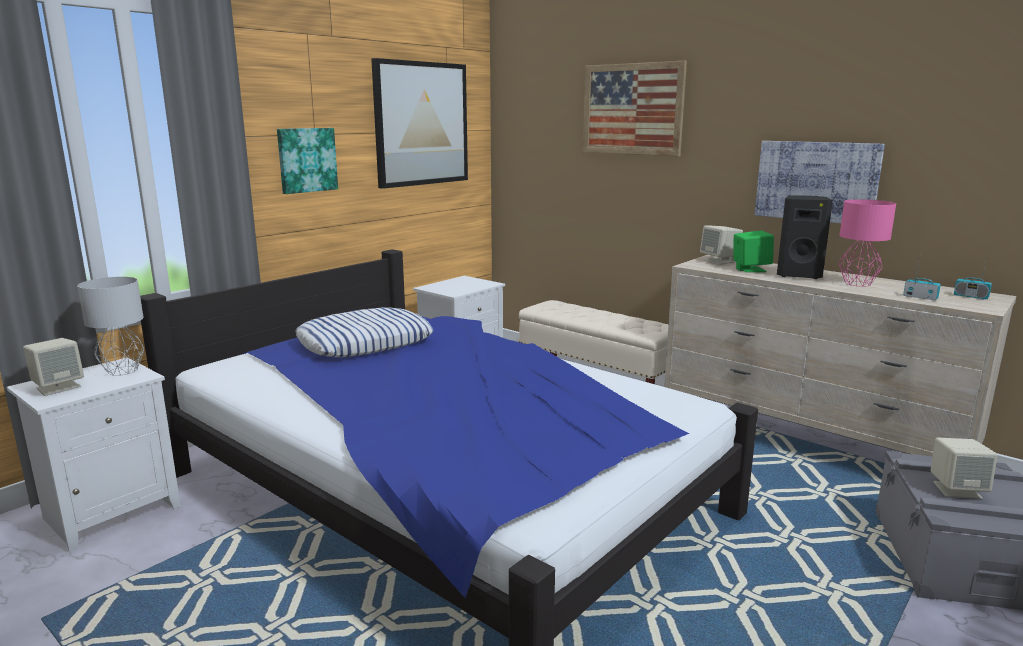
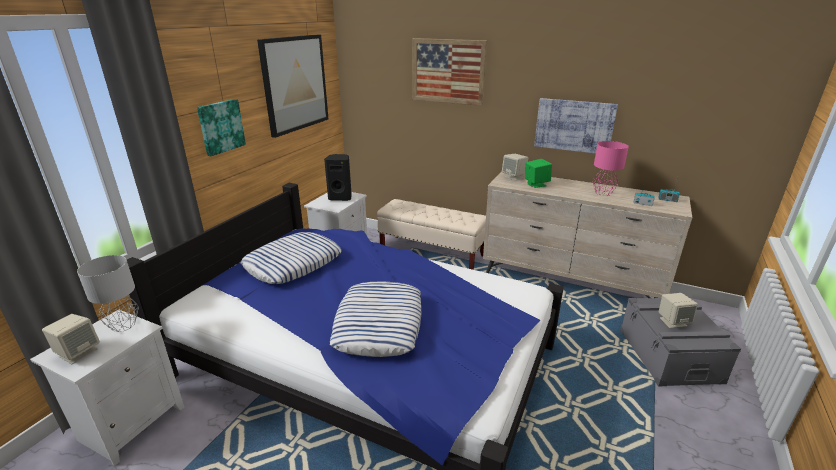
camera: 15 degrees left, 10 degrees up
black speaker [777,195,833,279] -> black speaker moved to [324,154,352,201]
none -> pillow [330,282,421,357]

